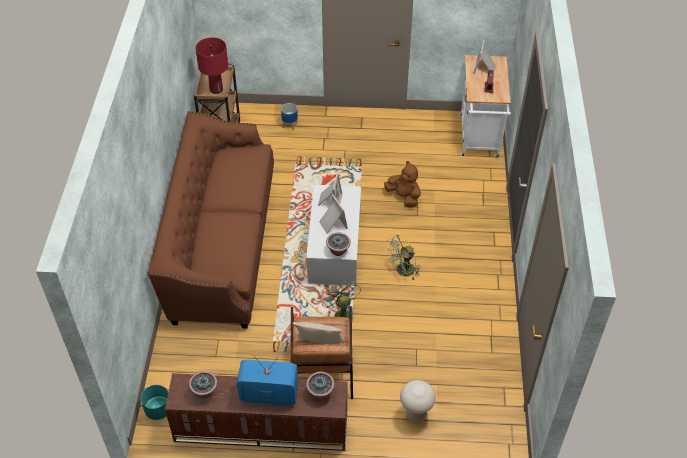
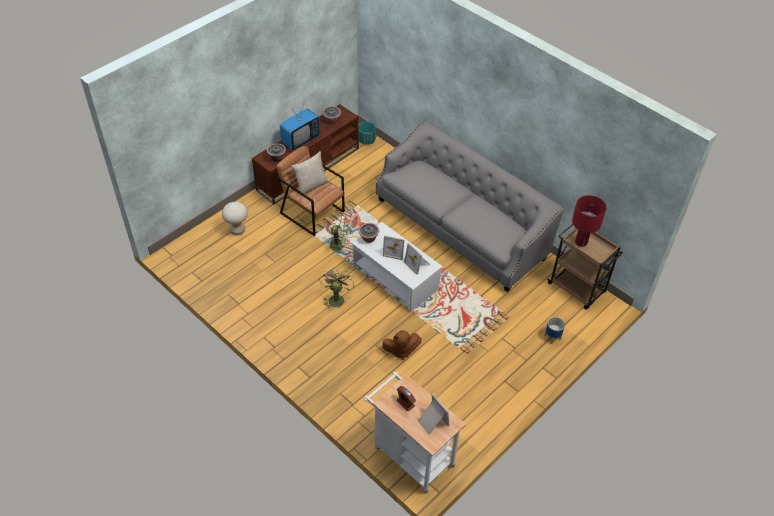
camera: 130 degrees right, 0 degrees up
brown sofa [148,111,274,329] -> grey sofa [376,120,564,292]

